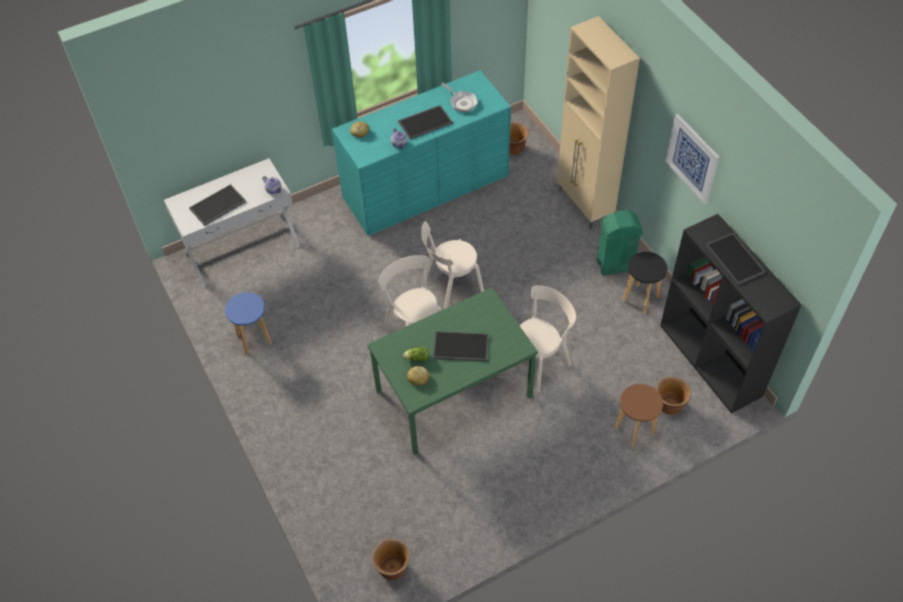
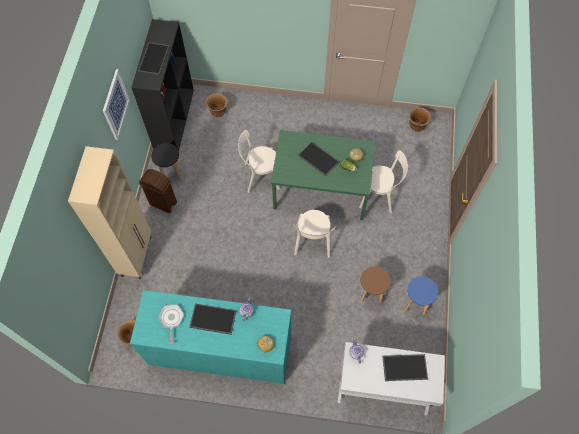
camera: 145 degrees left, 10 degrees up
beige chair [421,222,484,309] -> beige chair moved to [359,150,408,213]
green trash can [597,210,643,276] -> brown trash can [139,169,177,213]
brown stool [615,384,663,449] -> brown stool moved to [360,266,391,304]

